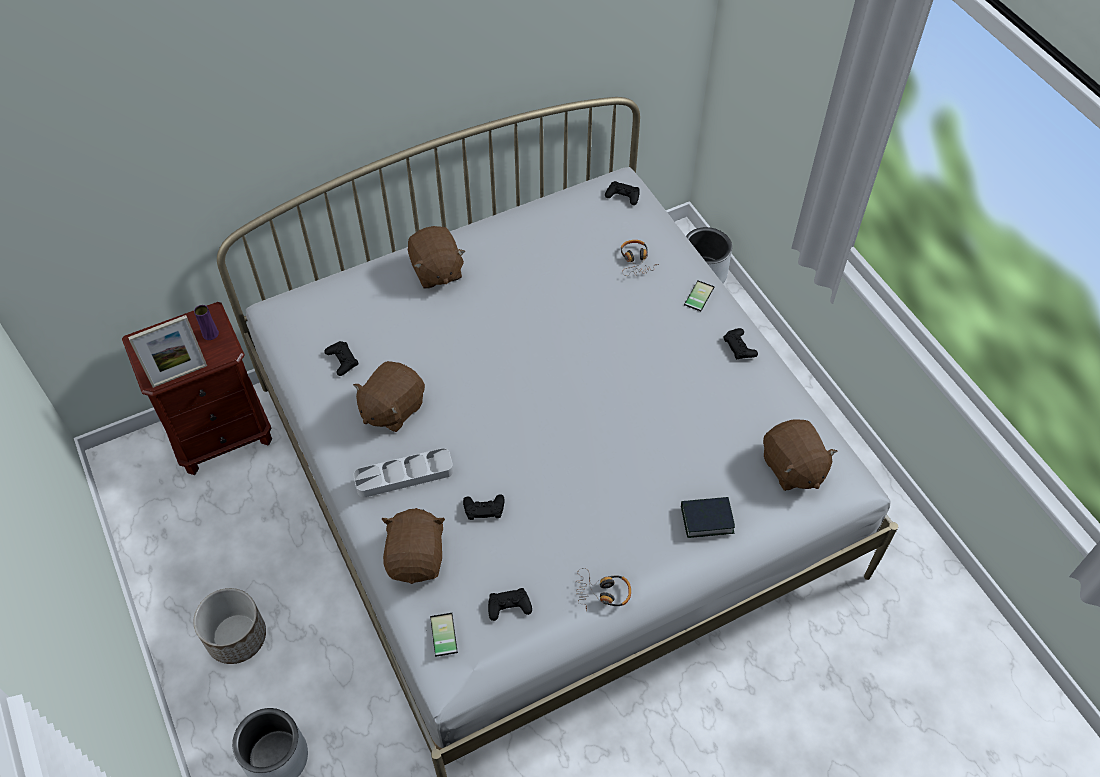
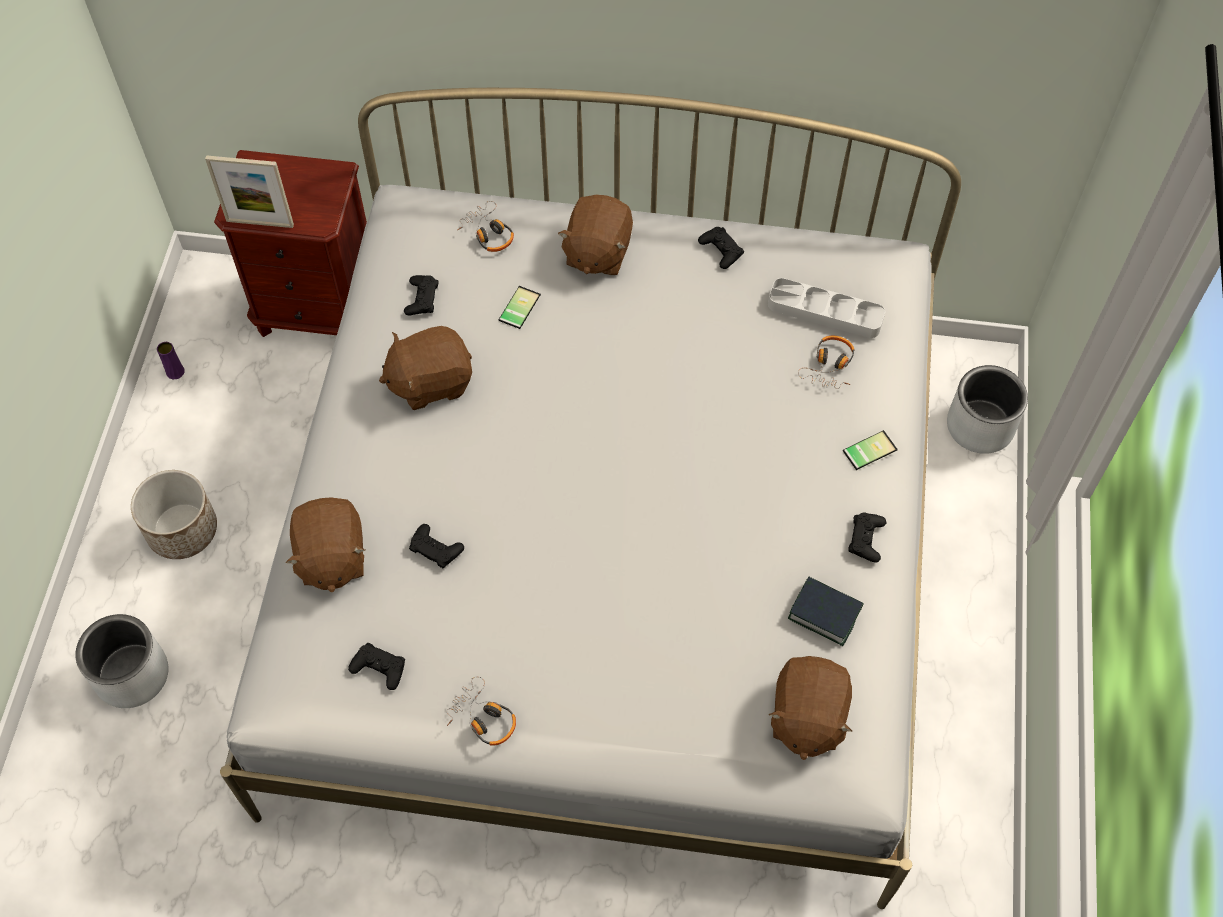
camera: 35 degrees right, 5 degrees up
purple vase [194,305,219,340] -> purple vase moved to [157,342,185,379]
grey tray [353,448,453,497] -> grey tray moved to [768,278,886,338]
brown plush toy [382,508,445,584] -> brown plush toy turned 135 degrees clockwise [286,497,365,592]
phone [430,613,458,657] -> phone moved to [498,286,541,329]
black game controller [605,181,639,205] -> black game controller moved to [698,227,744,269]
book [681,497,735,538] -> book moved to [788,576,864,646]
none -> headphones [457,201,514,252]

